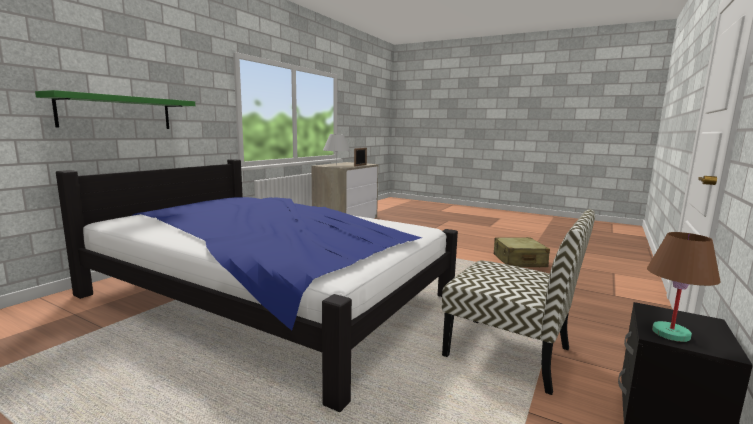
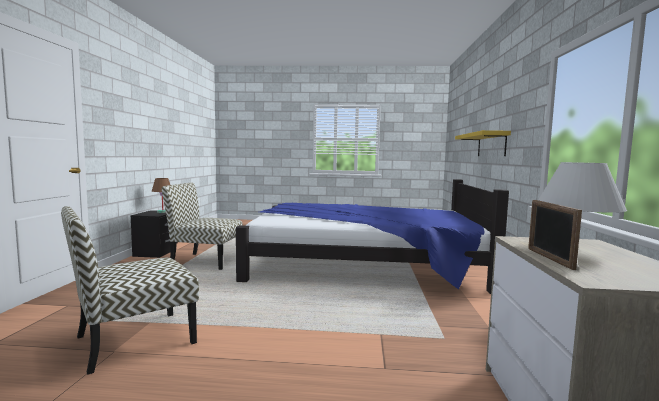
camera: 155 degrees right, 5 degrees down
green shelf [35,90,195,129] -> yellow shelf [455,130,511,156]
beige suitcase [494,237,550,267] -> chair [61,206,199,375]

